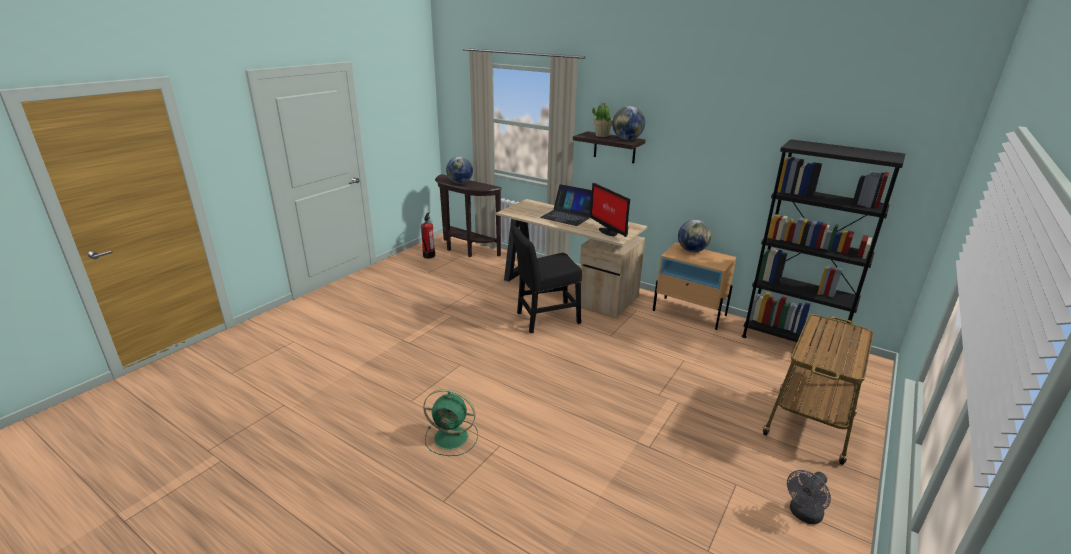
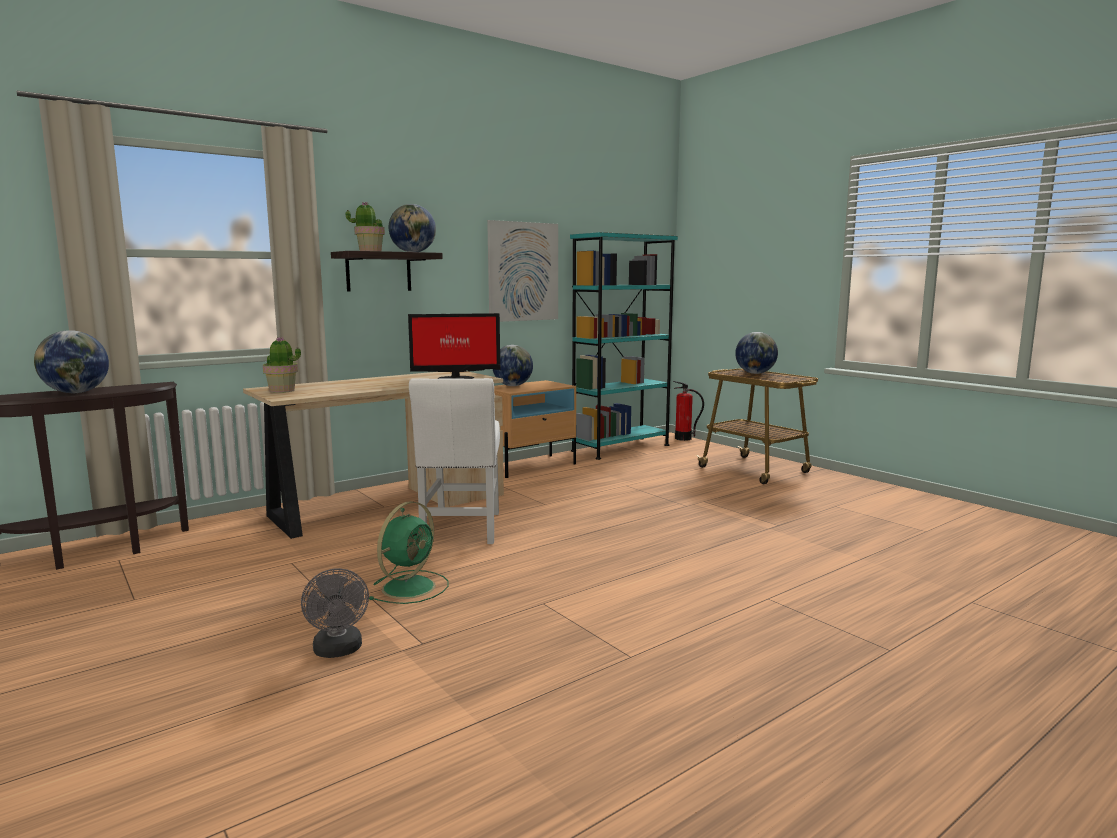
camera: 70 degrees left, 15 degrees down
fire extinguisher [421,212,435,258] -> fire extinguisher moved to [673,381,704,441]
green fan [423,389,478,456] -> green fan moved to [369,501,448,604]
black chair [512,226,582,333] -> white chair [409,378,500,544]
laptop [540,184,592,226] -> none
black bookcase [741,139,905,353] -> turquoise bookcase [570,232,678,460]
grey fan [787,470,831,524] -> grey fan moved to [301,568,369,658]
none -> potted plant [263,337,301,393]
none -> picture [487,220,558,322]
none -> globe [735,332,778,374]

